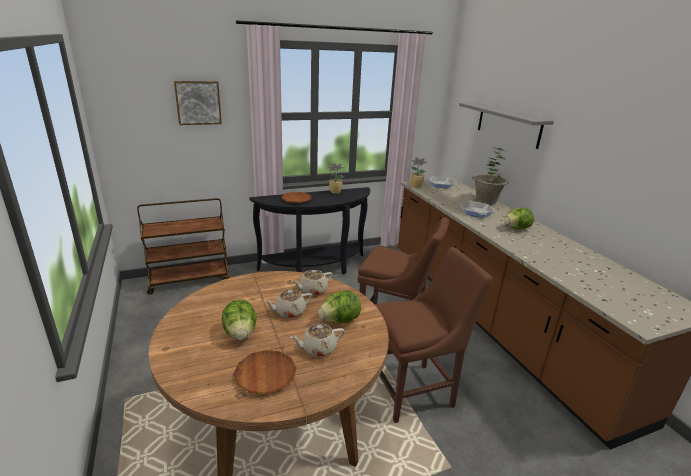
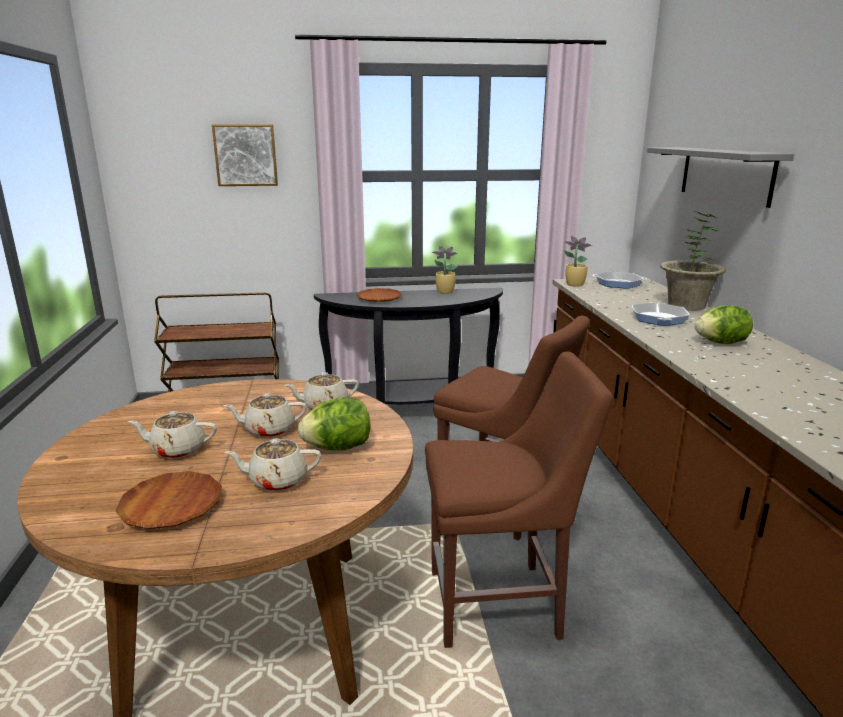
camera: 15 degrees right, 5 degrees down
lettuce [222,299,257,340] -> beige teapot [128,411,217,459]

